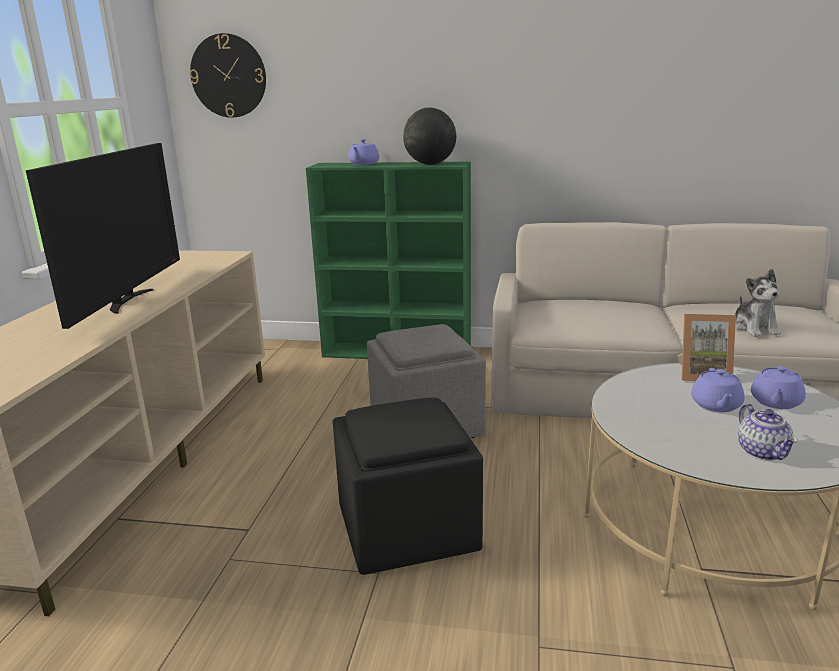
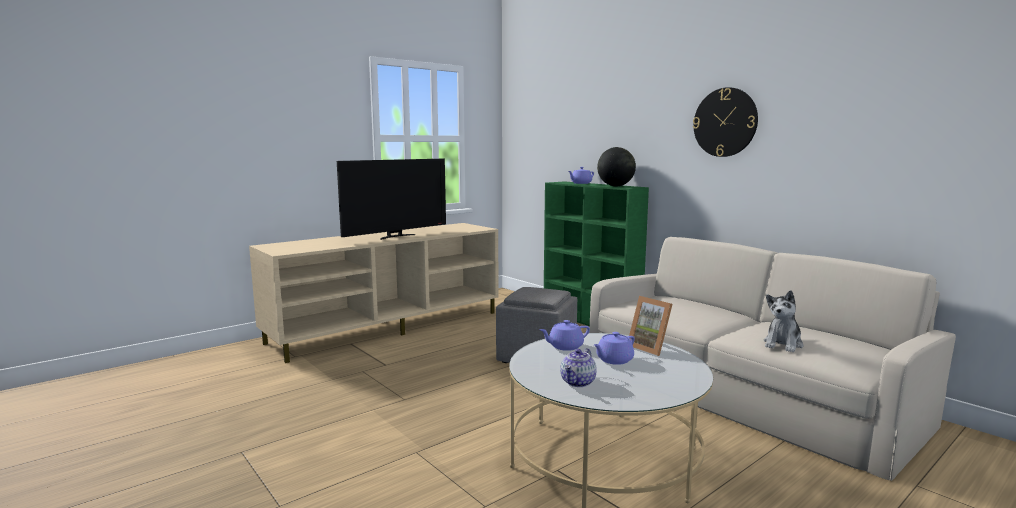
camera: 40 degrees right, 10 degrees down
wall clock [190,33,266,118] -> wall clock moved to [693,87,758,157]
black ottoman [333,398,483,575] -> none
purple teapot [751,366,806,409] -> purple teapot moved to [539,320,590,351]

